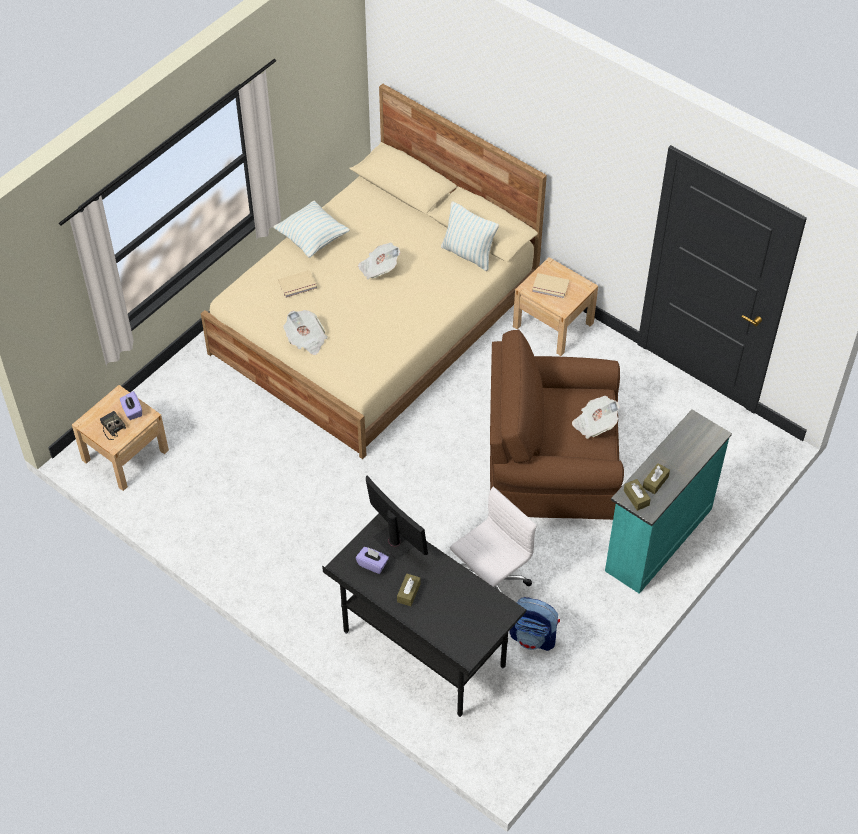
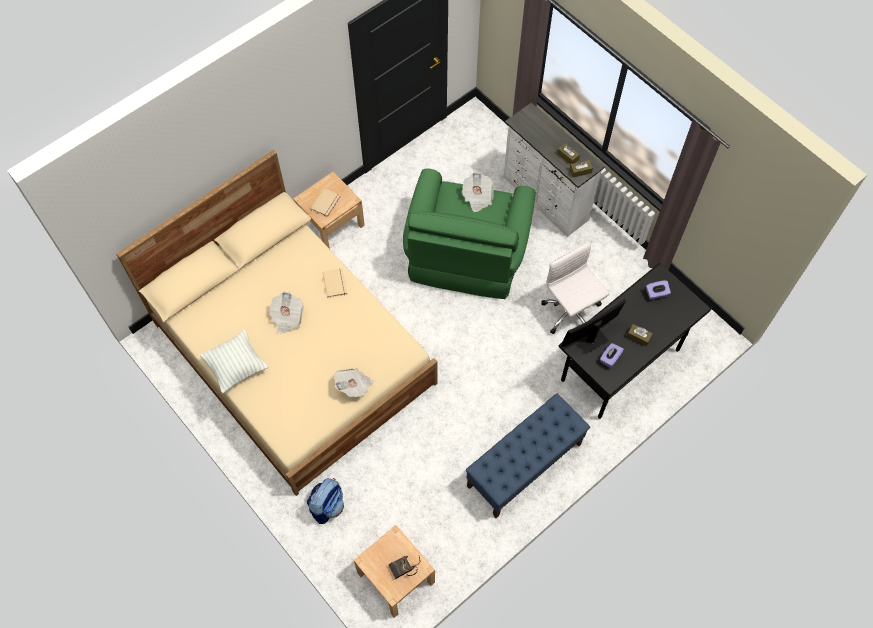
camera: 80 degrees left, 10 degrees up
purple tissue box [120,391,142,420] -> purple tissue box moved to [646,281,671,300]
beige book [278,270,317,298] -> beige book moved to [323,268,347,298]
pillow [441,201,499,271] -> none
brown armchair [490,329,624,520] -> green armchair [403,168,536,299]
backpack [510,597,560,651] -> backpack moved to [307,478,344,524]
turquoise dresser [605,410,732,594] -> white dresser [503,103,604,237]
none -> blue bench [466,393,590,518]

